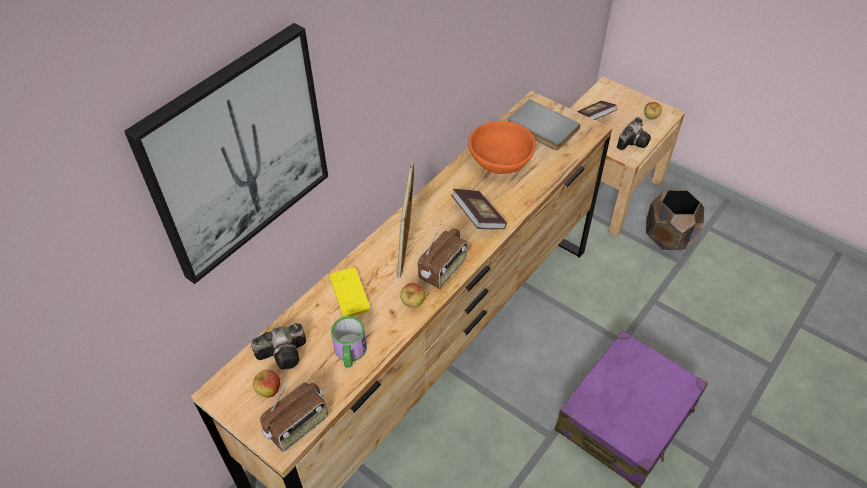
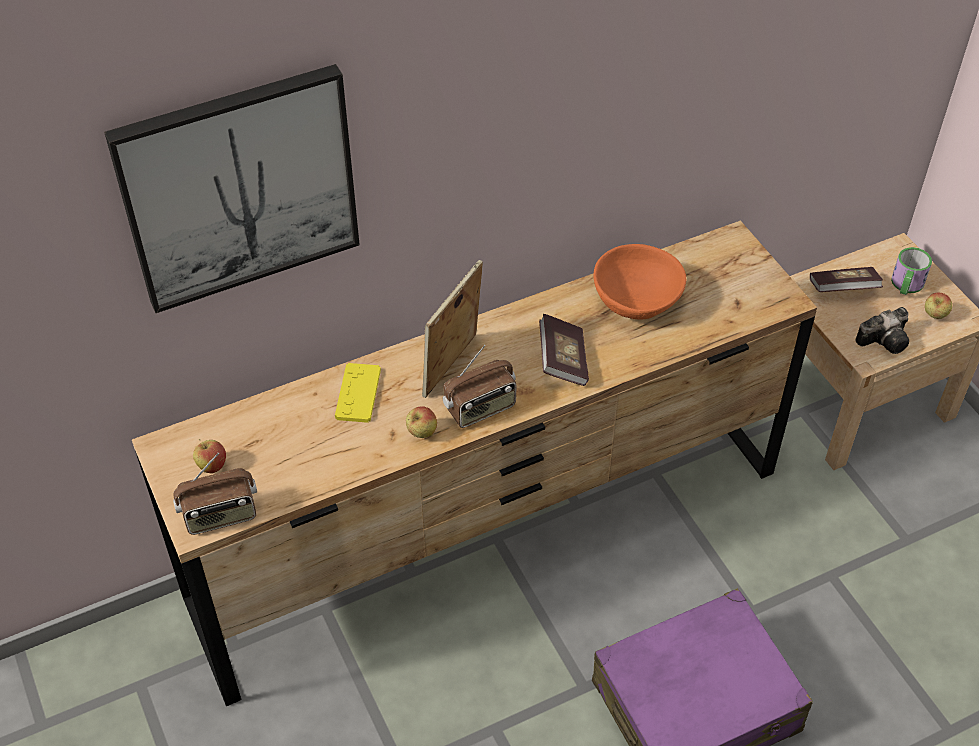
camera: 25 degrees right, 0 degrees up
camera [251,323,306,370] -> none
mug [331,316,367,368] -> mug moved to [891,247,932,295]
grey book [508,99,581,150] -> none
brown planter [646,190,704,250] -> none

